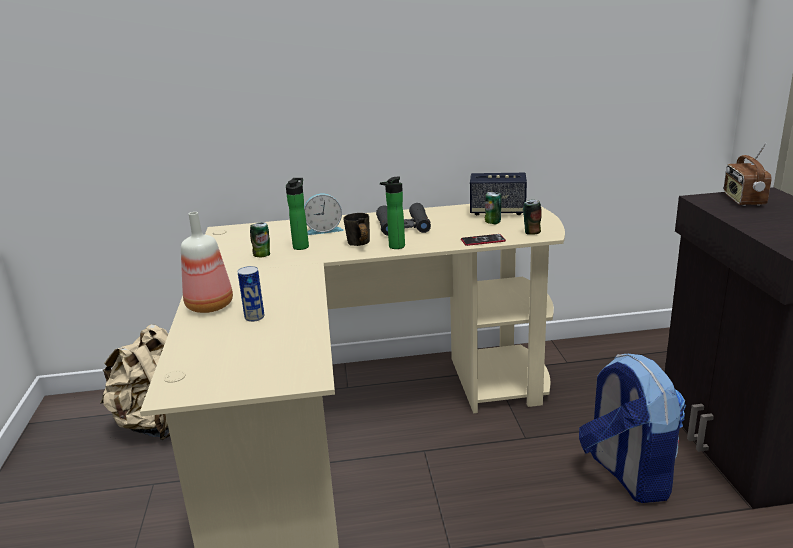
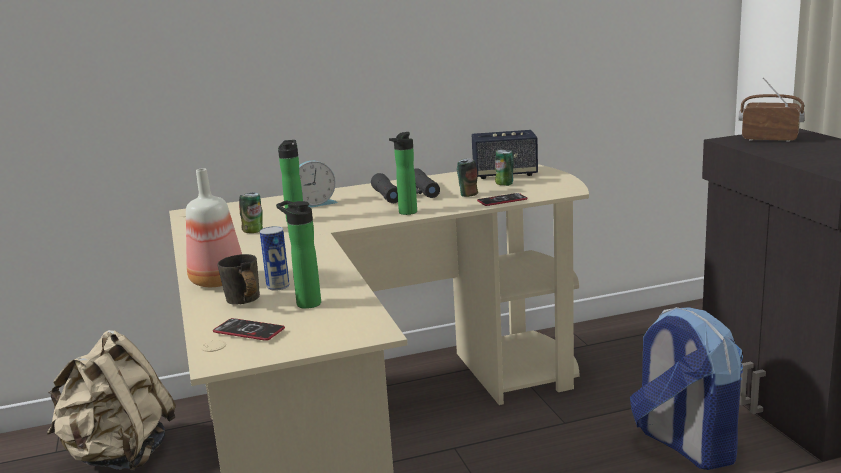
camera: 10 degrees left, 5 degrees down
grey mug [343,213,370,246] -> grey mug moved to [217,254,260,304]
can [523,200,541,235] -> can moved to [457,158,478,197]
radio [724,143,772,206] -> radio turned 120 degrees clockwise [739,77,805,142]
none -> phone [213,318,285,341]
none -> bottle [276,201,321,309]

